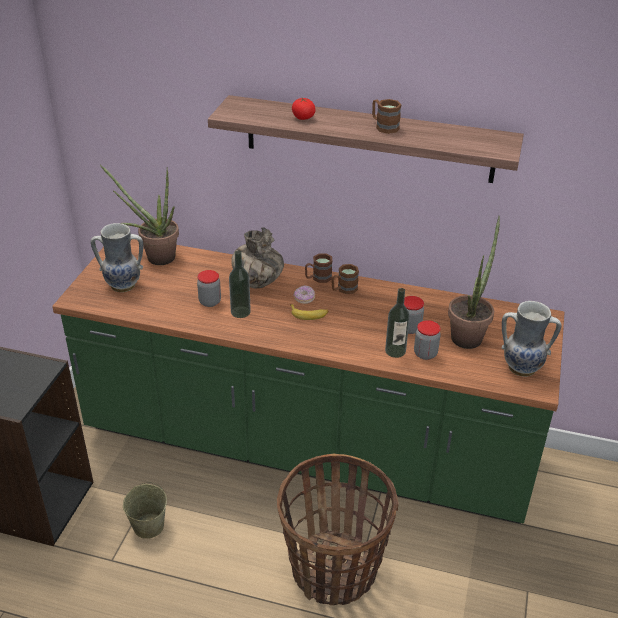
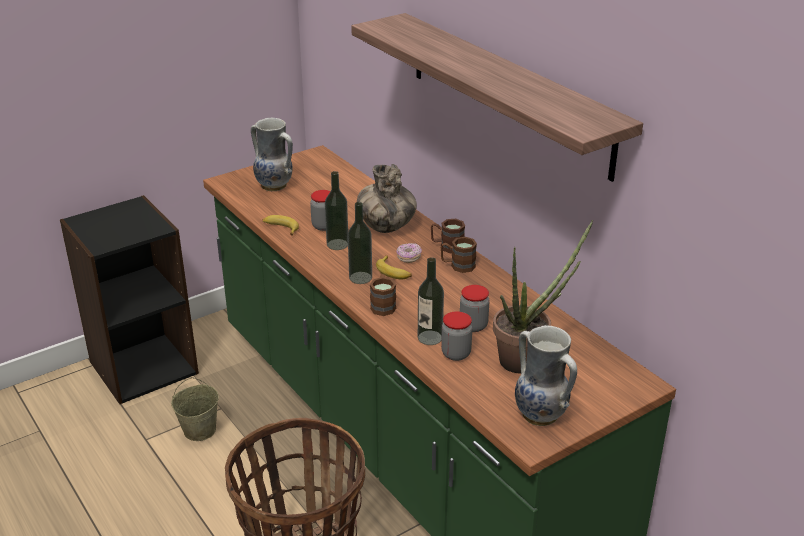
camera: 40 degrees right, 5 degrees down
potted plant [100,165,179,265] -> none
tomato [292,98,316,120] -> none
brown mug [372,99,402,134] -> brown mug moved to [370,274,396,316]
none -> banana [263,215,299,236]
none -> bottle [348,202,372,284]

